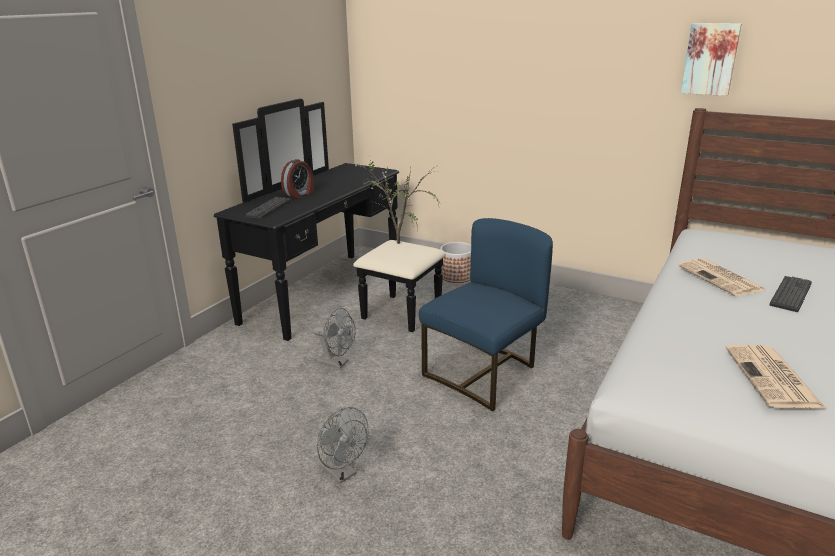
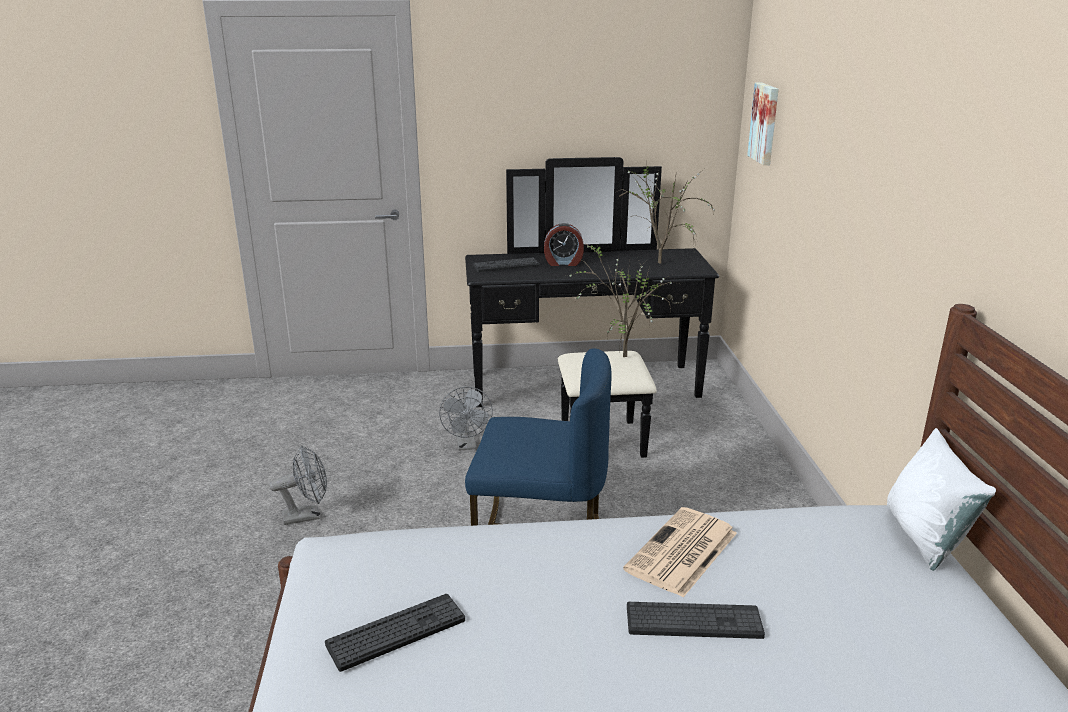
camera: 55 degrees right, 0 degrees up
grey fan [317,407,369,483] -> grey fan turned 120 degrees counterclockwise [269,446,327,525]
planter [440,242,471,283] -> none
picture [681,23,741,96] -> picture moved to [747,82,779,165]
newspaper [726,345,827,409] -> keyboard [325,594,465,672]
none -> potted plant [615,166,715,264]
none -> white pillow [887,428,996,571]

